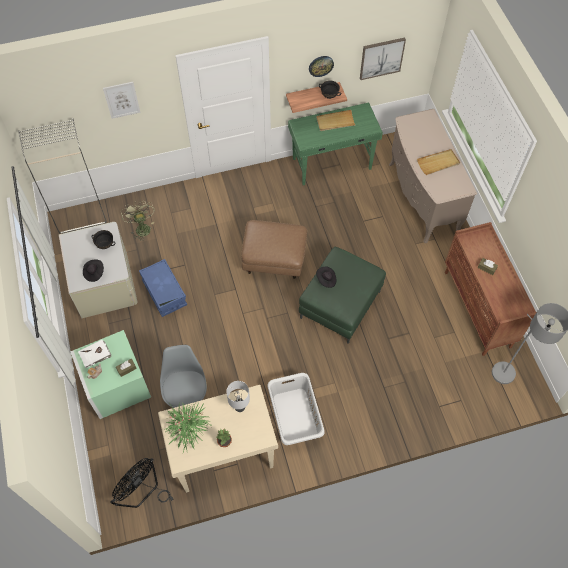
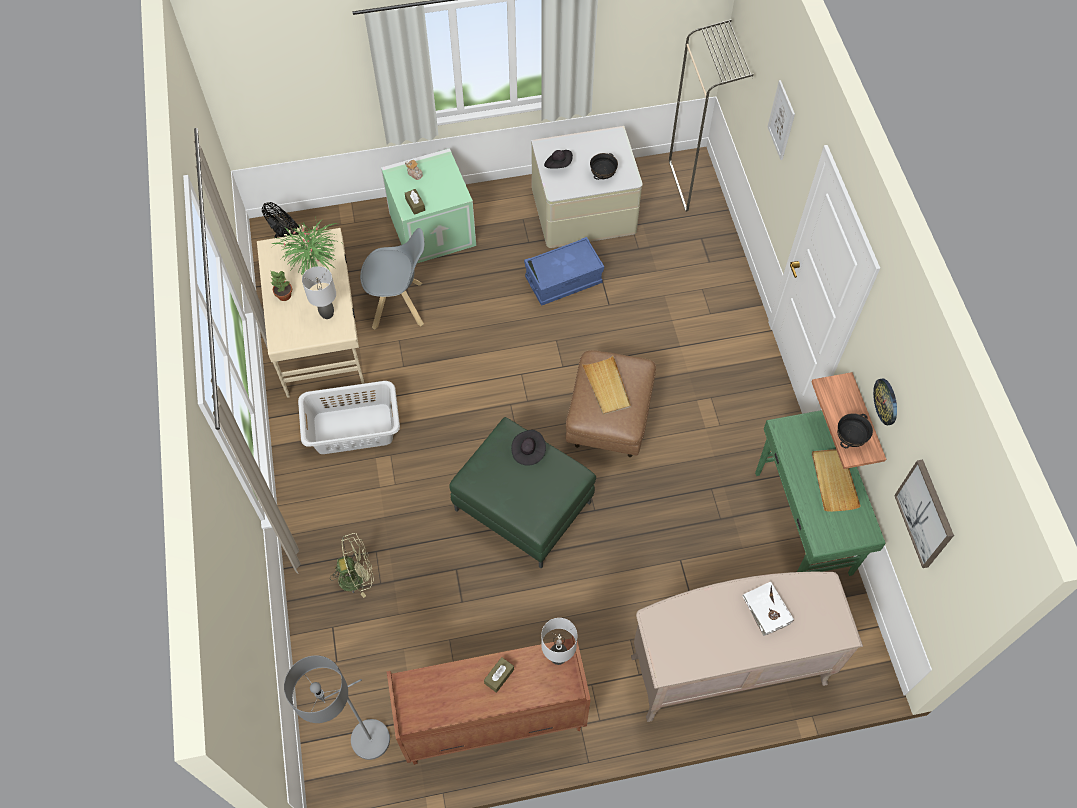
camera: 95 degrees right, 0 degrees up
white book [78,340,112,368] -> white book moved to [742,582,794,636]
green fan [121,201,155,241] -> green fan moved to [330,533,374,598]
beige tray [417,149,460,175] -> beige tray moved to [582,355,631,415]
none -> grey table lamp [541,618,577,665]

